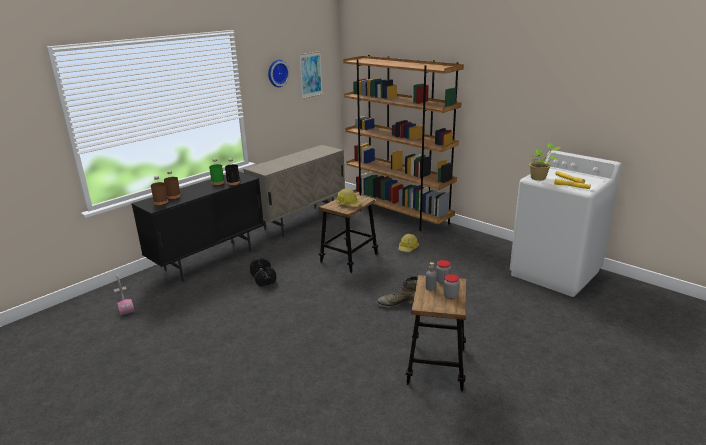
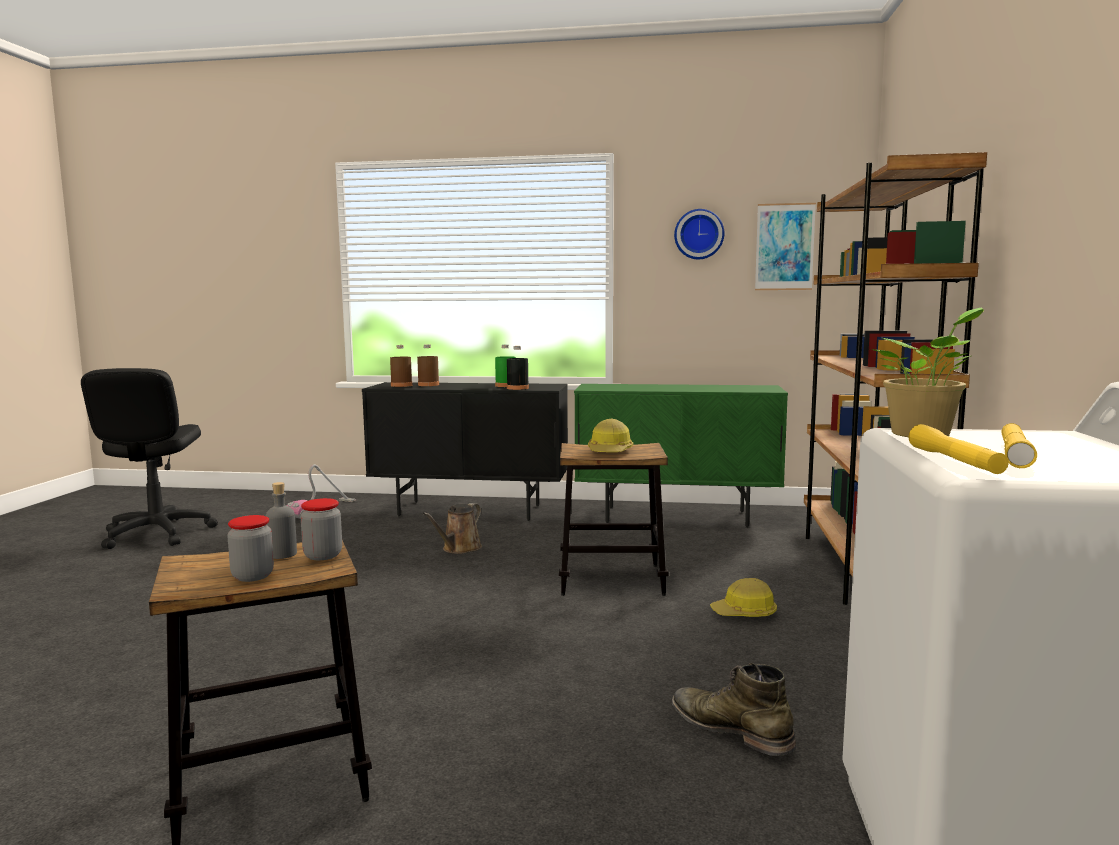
camera: 55 degrees right, 15 degrees down
beige cabinet [243,145,345,237] -> green cabinet [574,384,788,528]
black dumbbell [250,257,276,287] -> brown watering can [423,503,482,554]
green boot [376,276,418,308] -> green boot moved to [672,663,796,756]
none -> black office chair [81,368,218,549]

